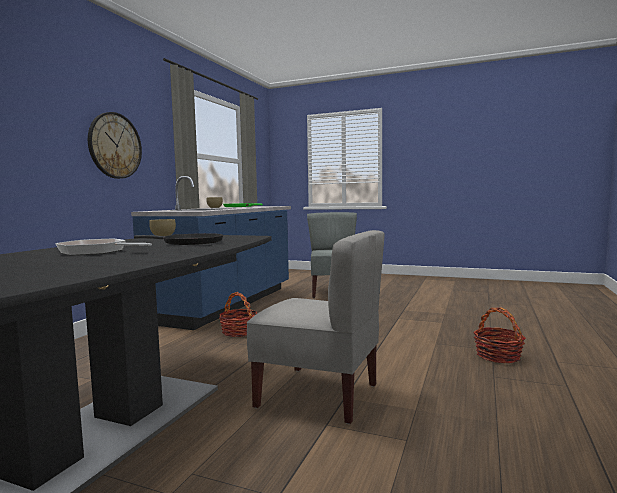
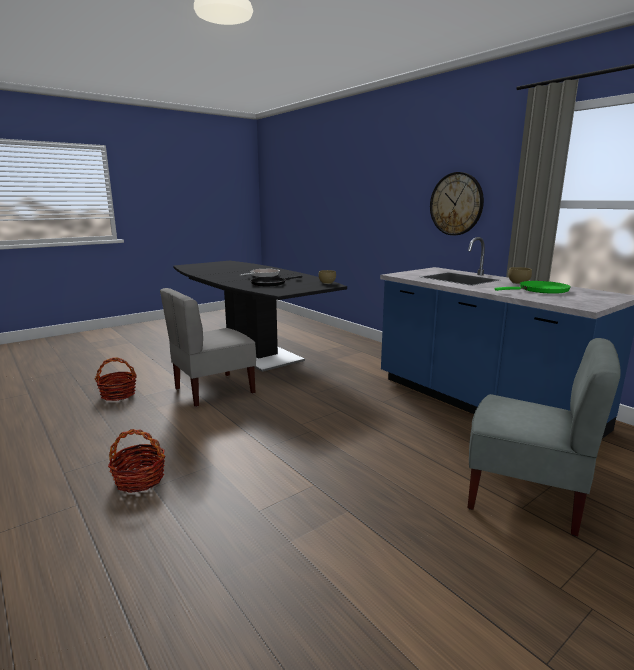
camera: 120 degrees right, 10 degrees up
basket [219,292,257,337] -> basket moved to [95,357,137,401]

